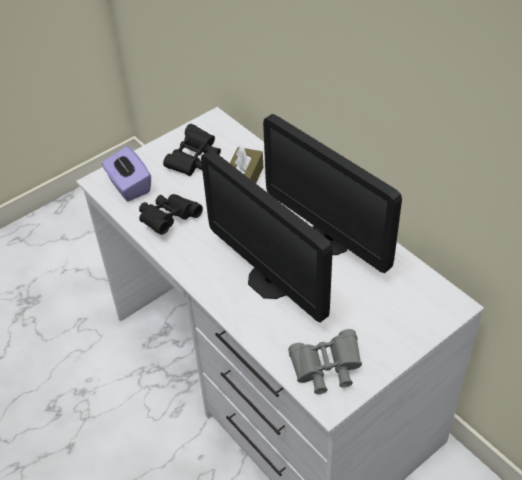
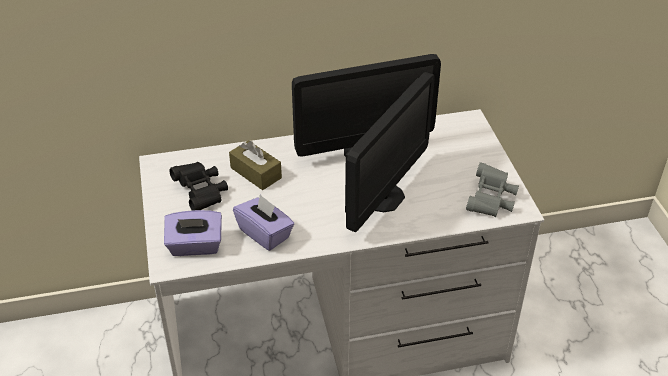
camera: 65 degrees left, 5 degrees down
black binoculars [139,194,203,235] -> purple tissue box [233,194,294,251]
monitor [201,150,333,323] -> monitor turned 45 degrees counterclockwise [345,72,435,232]

